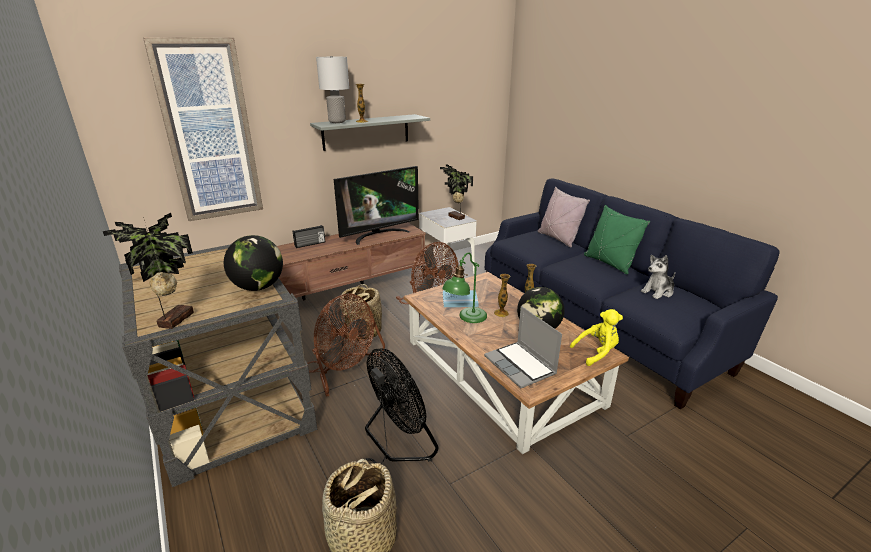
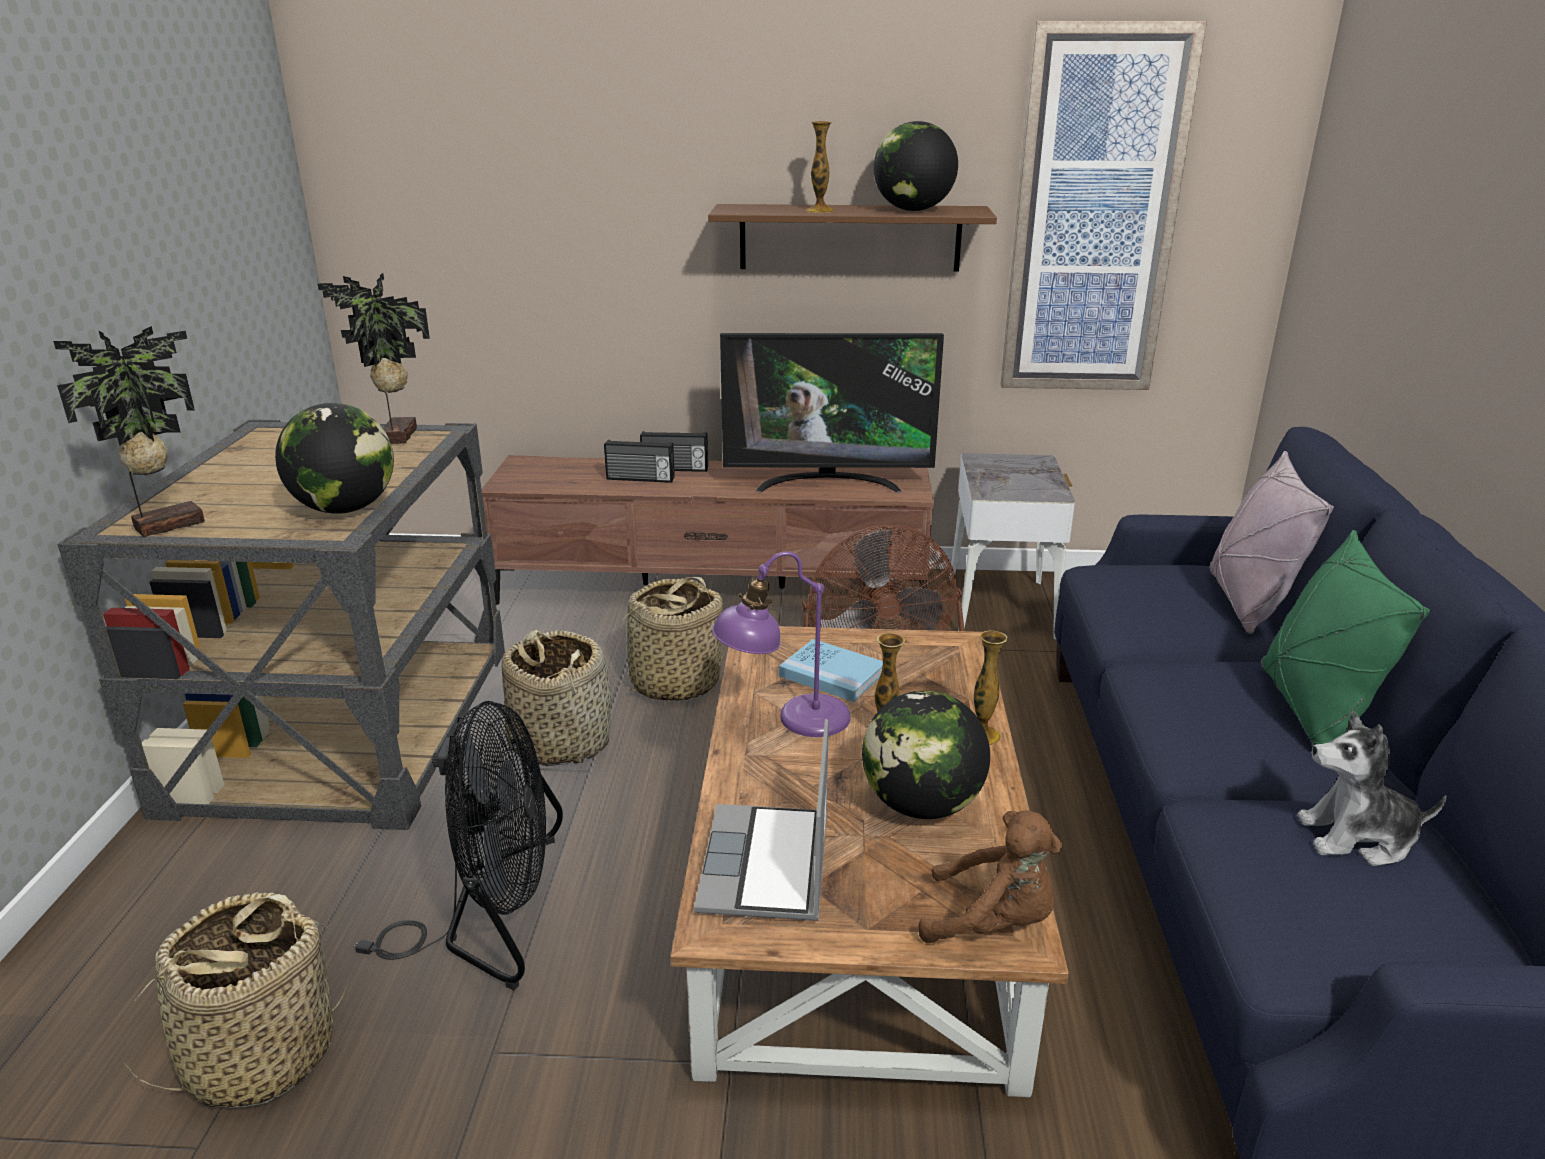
camera: 35 degrees right, 0 degrees up
picture [143,37,263,221] -> picture moved to [1000,21,1207,390]
brown fan [307,293,385,397] -> basket [502,630,611,766]
grey shelf [310,114,430,151] -> brown shelf [708,204,997,272]
grey table lamp [316,56,349,123] -> none
potted plant [440,164,473,220] -> potted plant moved to [317,273,430,444]
green table lamp [442,252,487,323] -> purple table lamp [712,551,851,737]
yellow plush toy [570,309,623,366] -> brown plush toy [919,810,1062,943]
none -> radio [604,440,675,483]
none -> globe [874,121,958,211]

